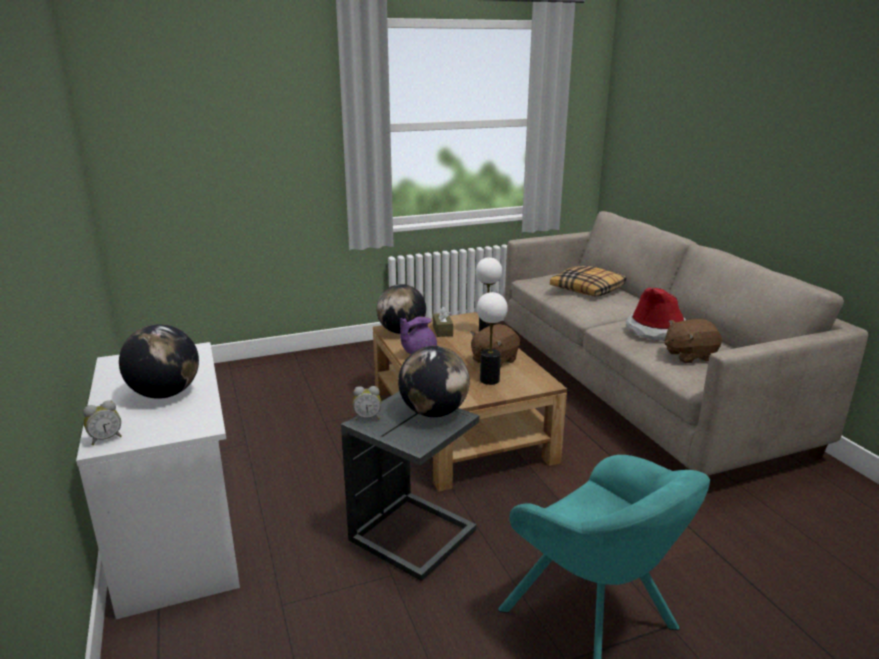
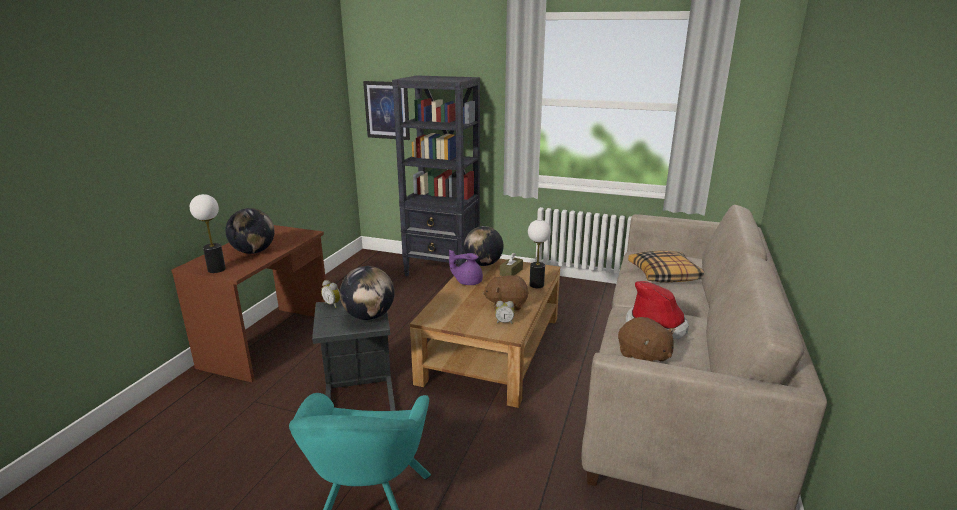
camera: 40 degrees right, 0 degrees up
white desk [76,342,240,619] -> brown desk [171,225,326,382]
alarm clock [83,400,122,445] -> alarm clock moved to [495,301,514,324]
table lamp [477,292,508,385] -> table lamp moved to [190,194,226,273]
brown plush toy [665,319,722,363] -> brown plush toy turned 150 degrees counterclockwise [618,317,675,362]
none -> picture [363,81,410,140]
none -> black bookcase [392,76,480,276]

